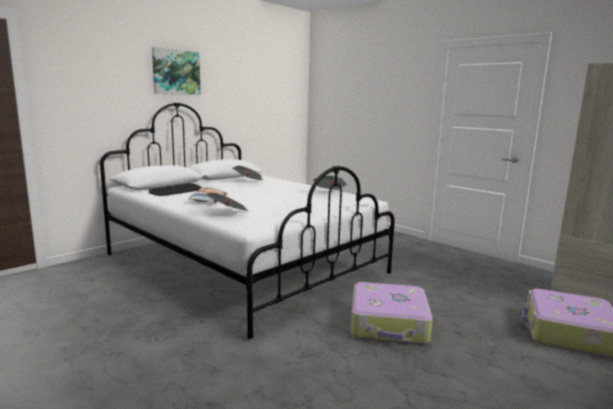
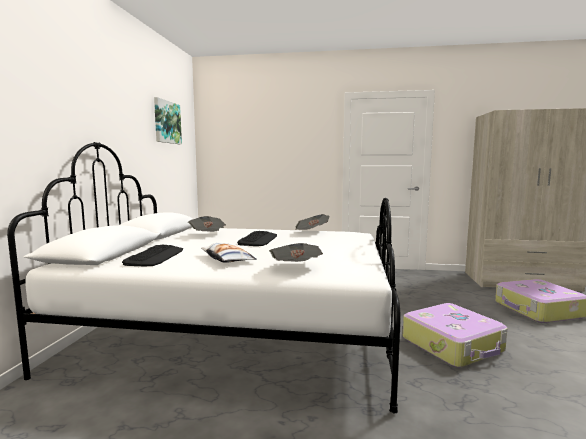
camera: 35 degrees left, 5 degrees down
picture [152,47,201,95] -> picture moved to [154,97,182,144]
none -> keyboard [237,231,277,246]

